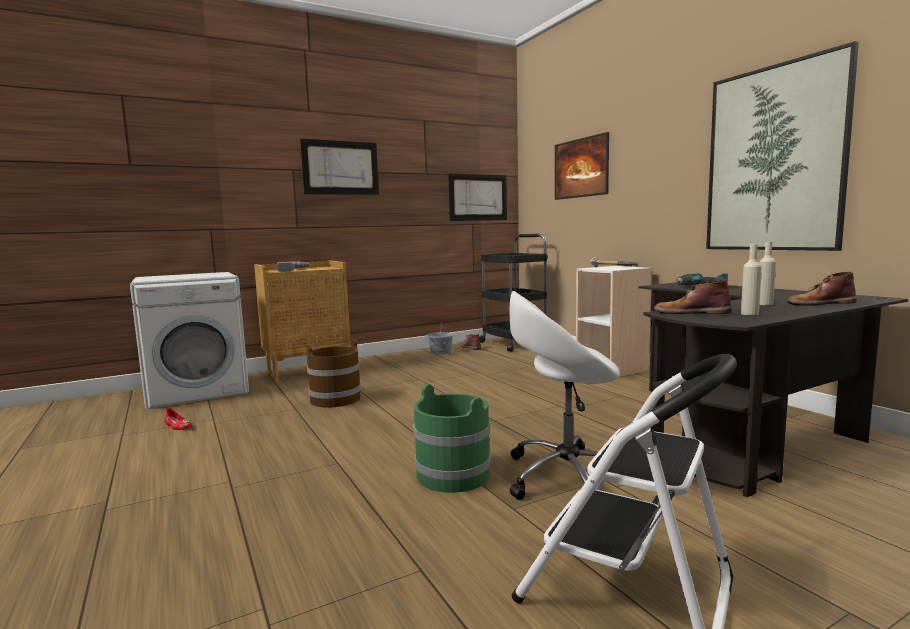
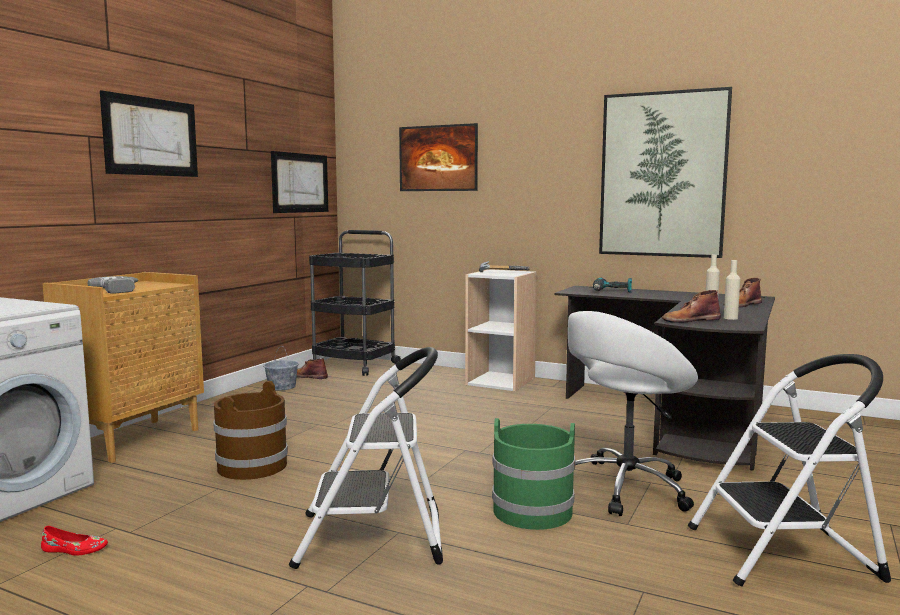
camera: 35 degrees left, 0 degrees up
none -> step ladder [289,347,443,569]

